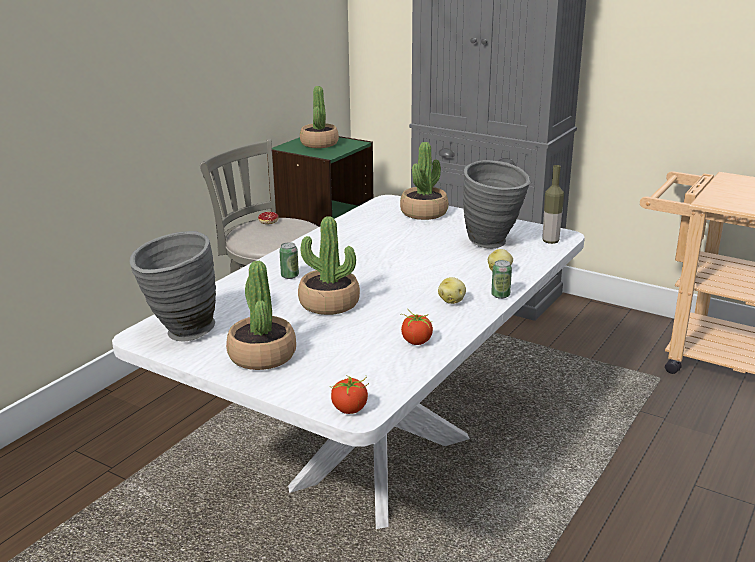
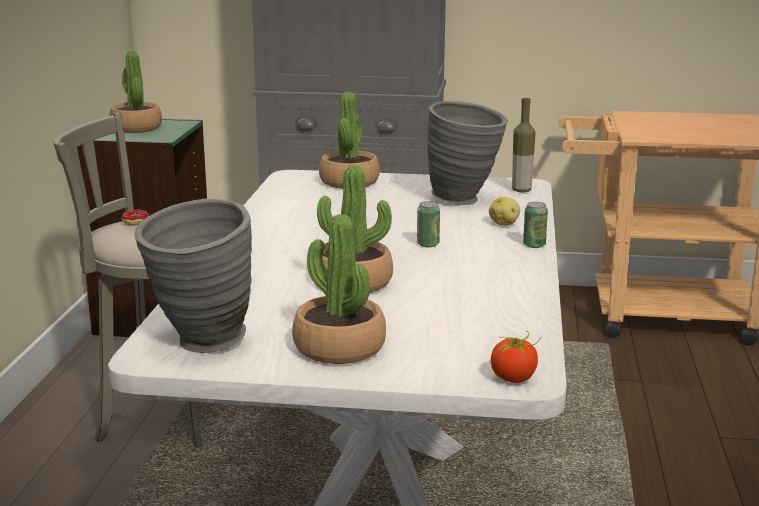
camera: 25 degrees left, 5 degrees down
can [279,242,299,279] -> can moved to [417,201,440,247]
tomato [400,312,433,345] -> none
potato [438,277,466,304] -> none

